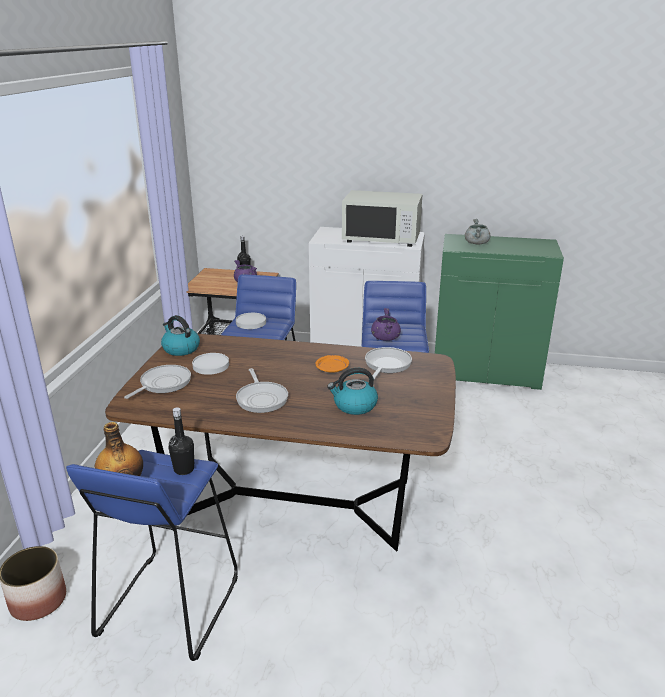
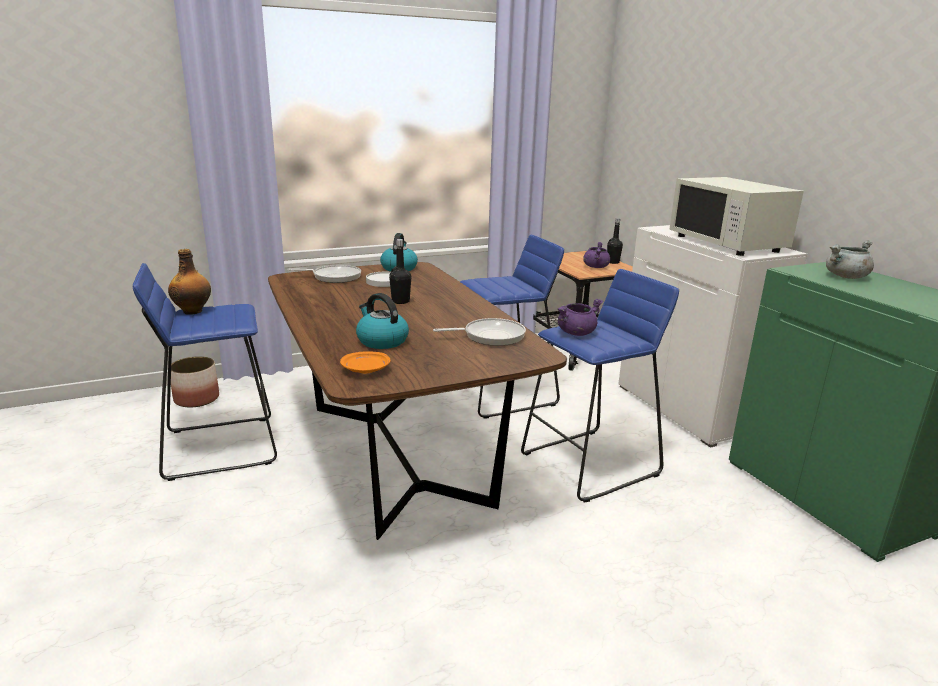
camera: 55 degrees right, 5 degrees down
black bottle [168,407,195,475] -> black bottle moved to [389,239,411,304]
white plate [236,313,266,329] -> none
frying pan [236,368,288,413] -> none
orange plate [315,355,349,373] -> orange plate moved to [340,351,390,374]

